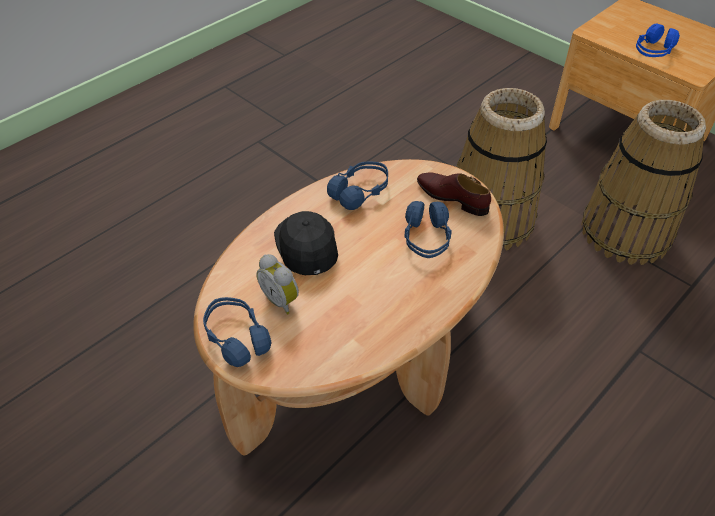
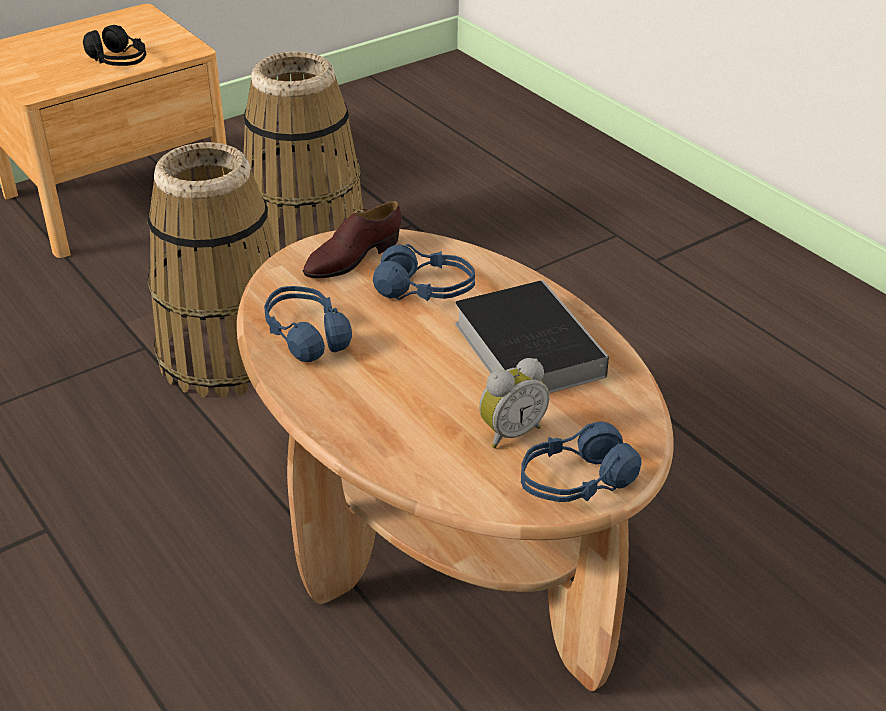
camera: 80 degrees left, 10 degrees down
black cap [274,211,338,275] -> none
blue headphones [636,24,680,57] -> black headphones [83,25,146,66]
none -> book [455,280,609,393]

